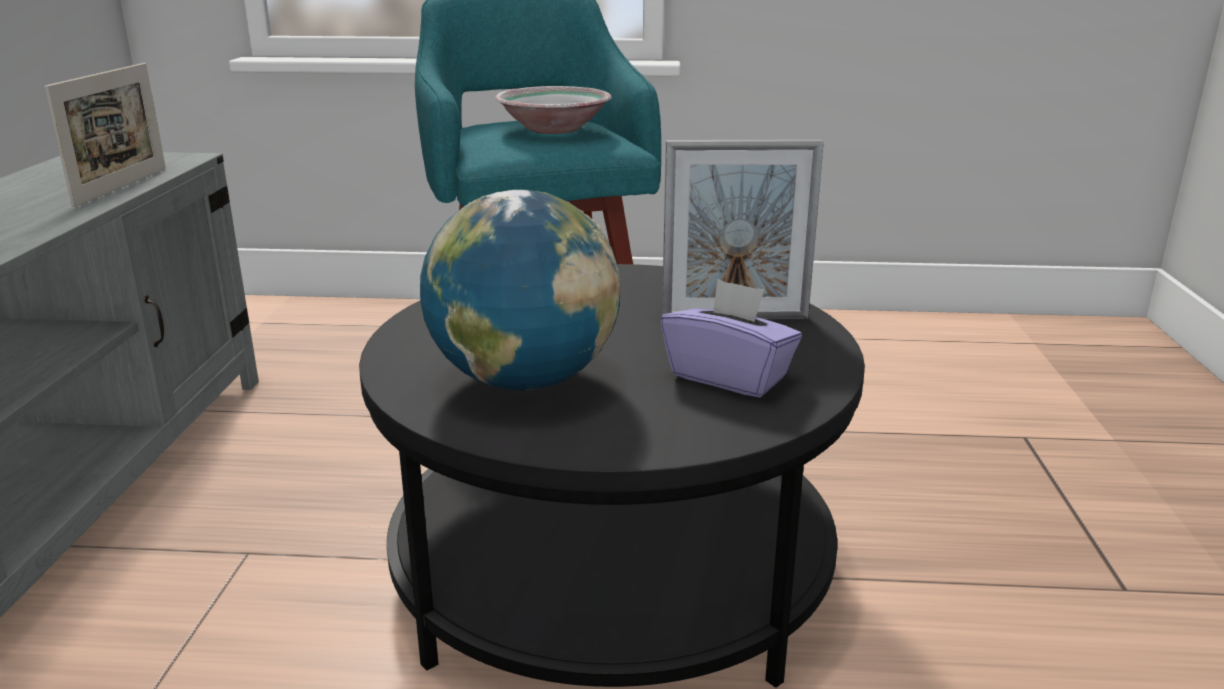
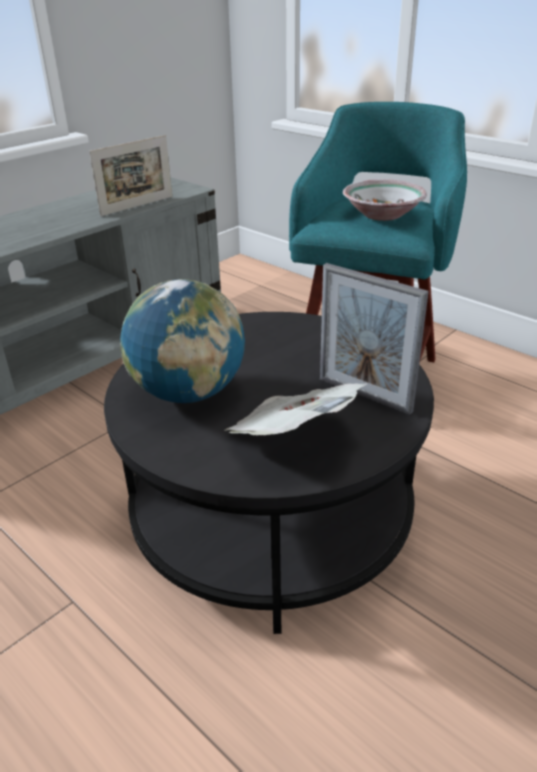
camera: 40 degrees right, 10 degrees up
purple tissue box [661,279,802,398] -> newspaper [224,384,367,435]

